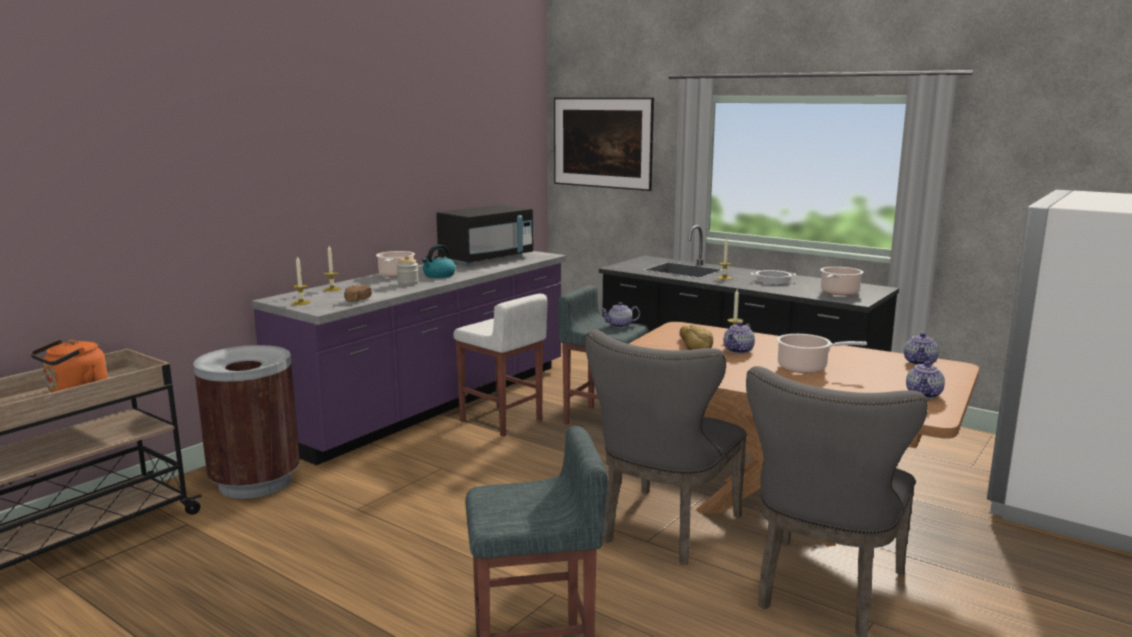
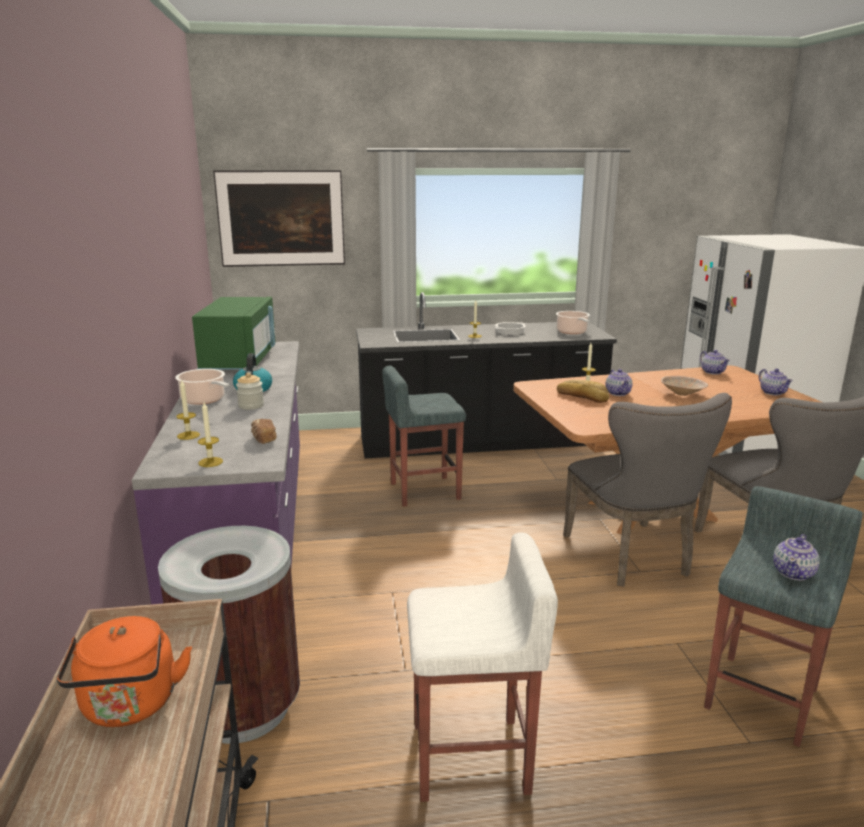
camera: 45 degrees left, 5 degrees up
black microwave [436,205,533,265] -> green microwave [192,297,276,371]
white stool [453,294,547,437] -> white stool moved to [407,532,558,802]
teapot [601,302,640,328] -> teapot moved to [773,534,820,581]
cooking pot [777,334,867,373] -> beige bowl [661,376,708,396]

